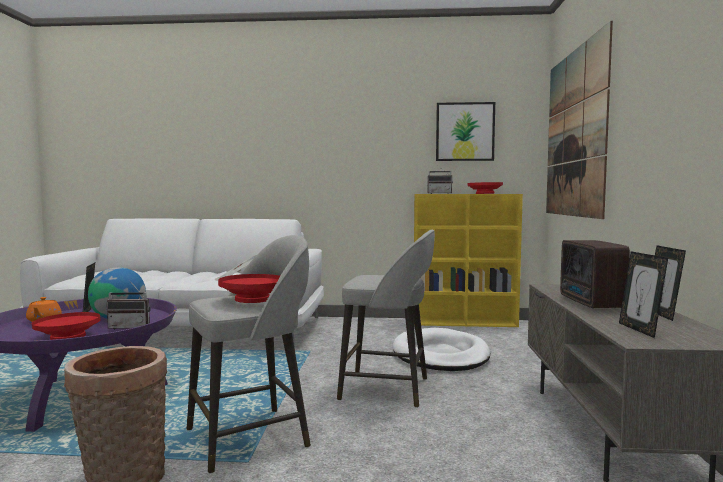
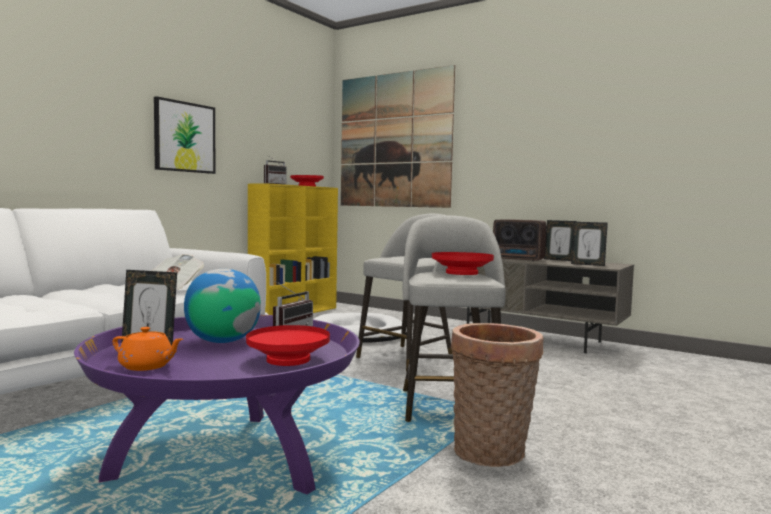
camera: 60 degrees left, 0 degrees up
picture [436,102,495,161] -> picture moved to [154,96,215,174]

